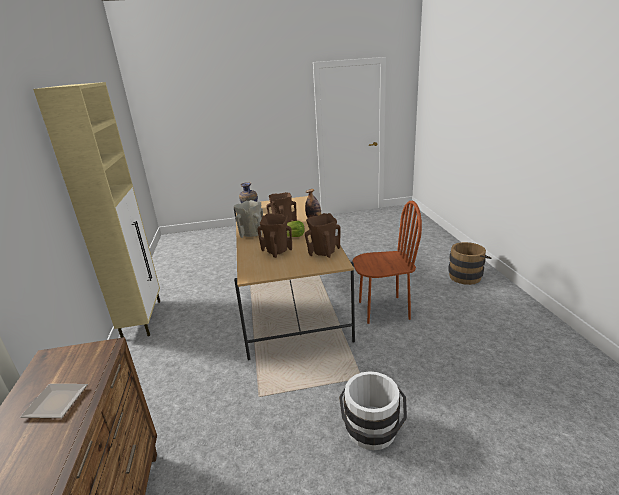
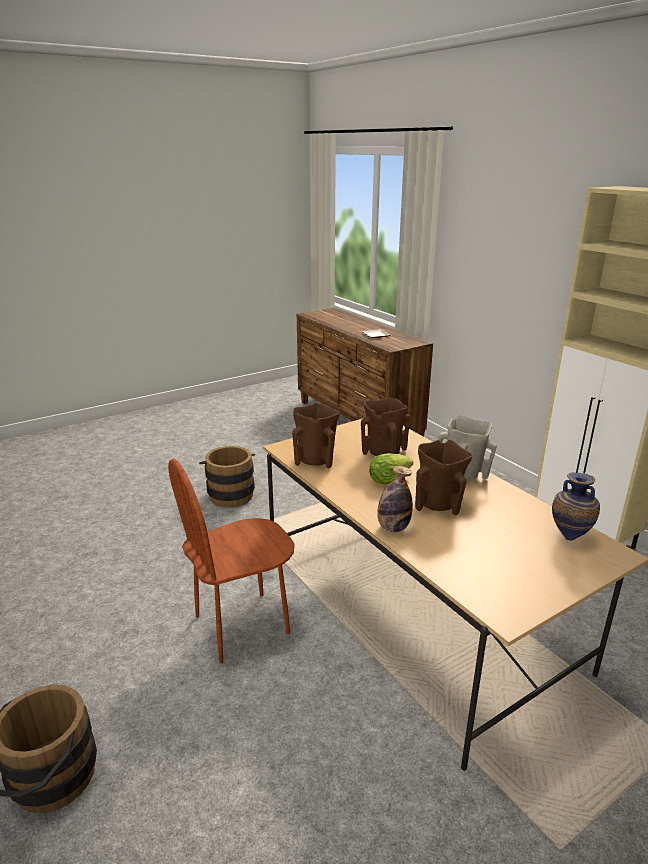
camera: 155 degrees right, 0 degrees up
white bucket [339,371,407,450] -> brown bucket [199,446,255,508]

